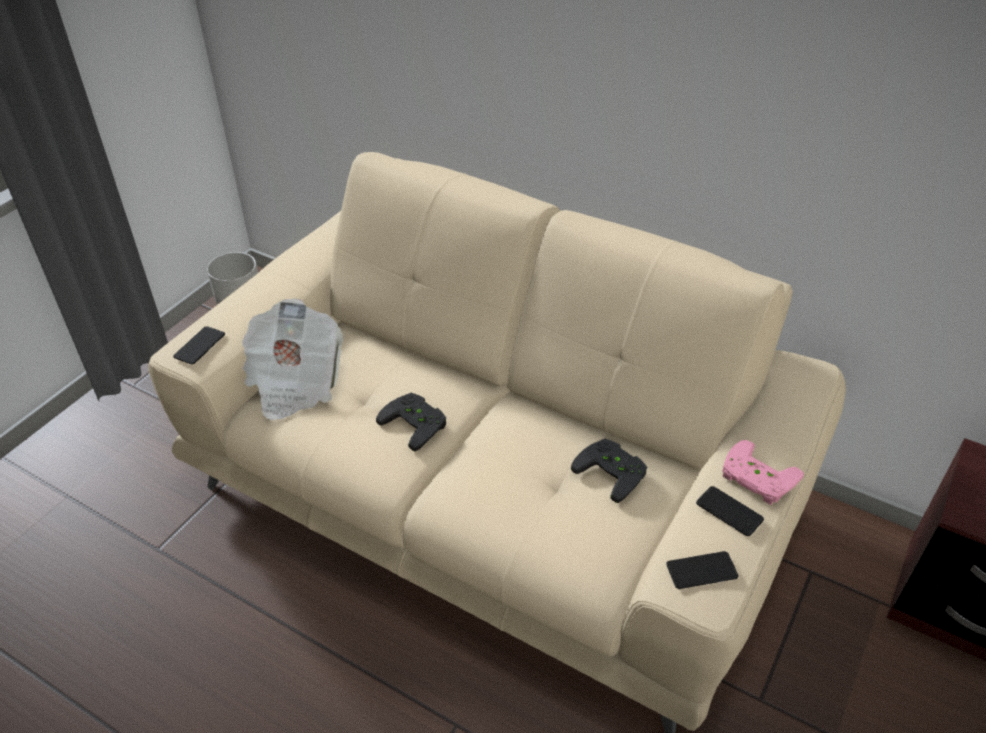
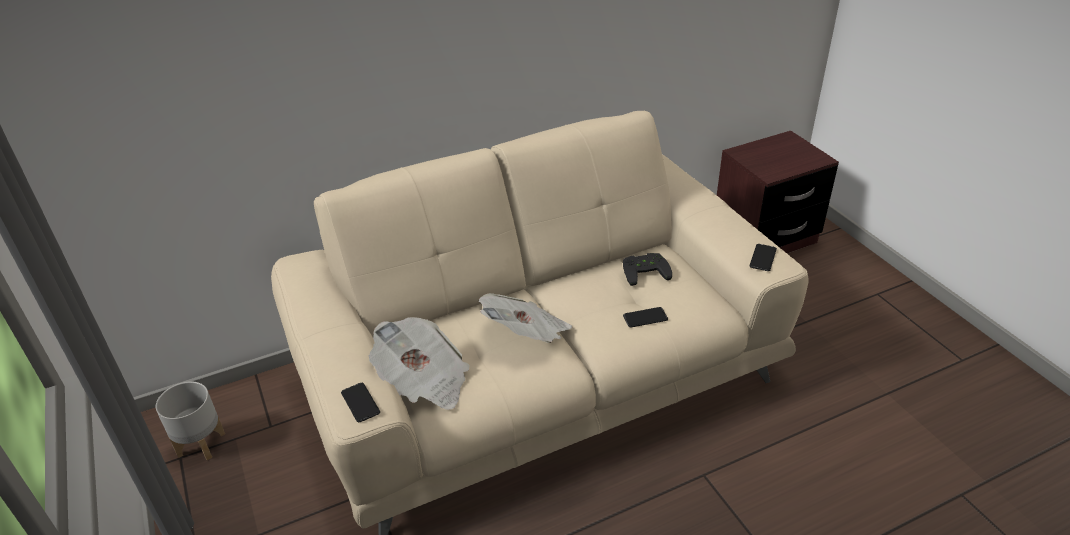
camera: 55 degrees left, 5 degrees down
black game controller [376,393,446,451] -> newspaper [479,293,572,343]
phone [696,486,764,536] -> phone moved to [623,307,668,327]
pink game controller [722,440,804,505] -> none

